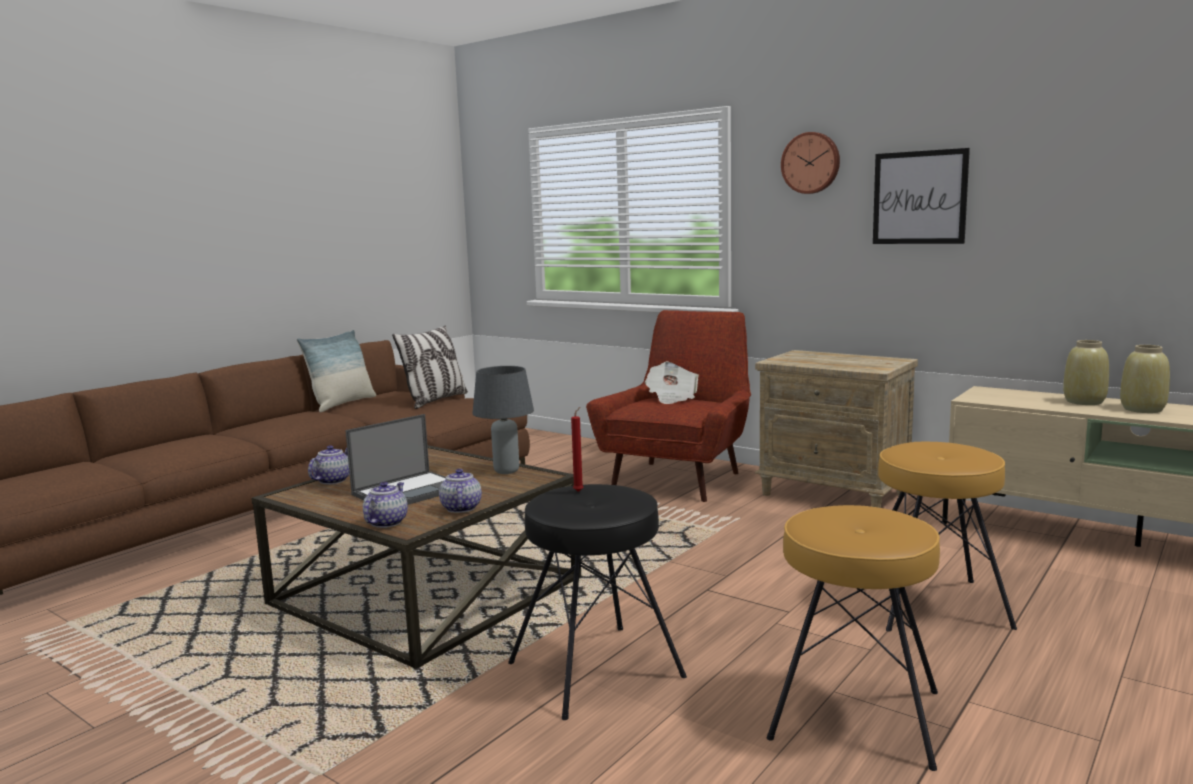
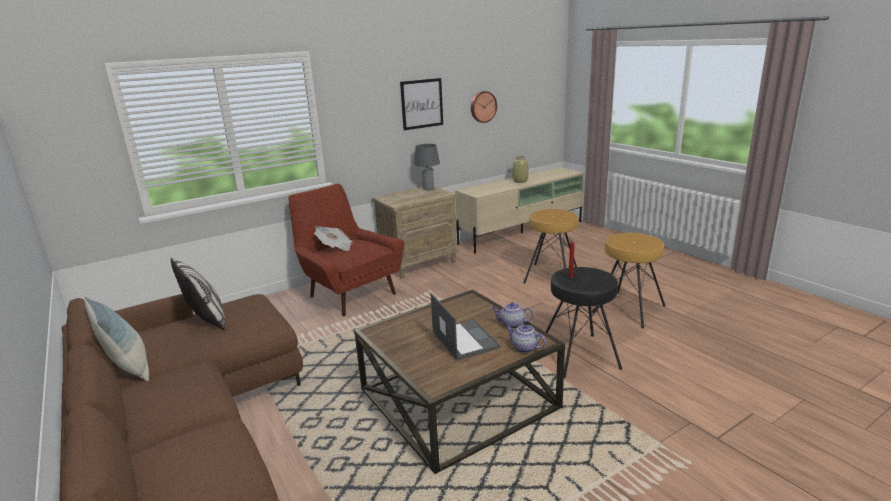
camera: 70 degrees left, 10 degrees up
teapot [308,445,350,484] -> none
grey table lamp [472,366,534,474] -> grey table lamp moved to [414,144,440,190]
wall clock [781,132,840,194] -> wall clock moved to [471,91,497,123]
beige vase [1063,340,1109,405] -> none

